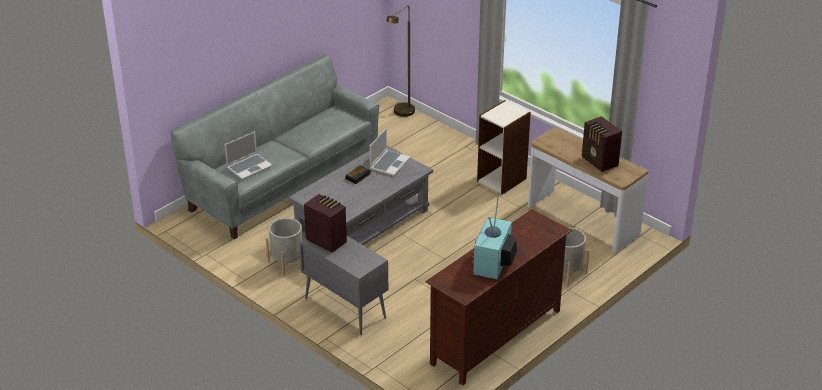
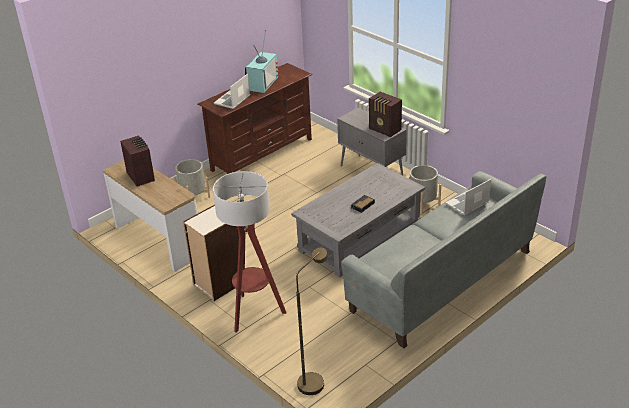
camera: 175 degrees left, 0 degrees up
laptop [370,128,410,176] -> laptop moved to [214,74,250,109]
none -> floor lamp [213,171,286,333]

